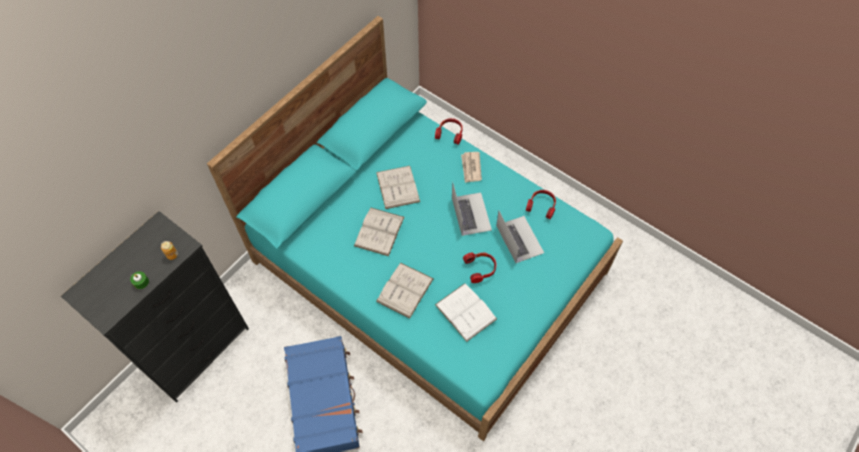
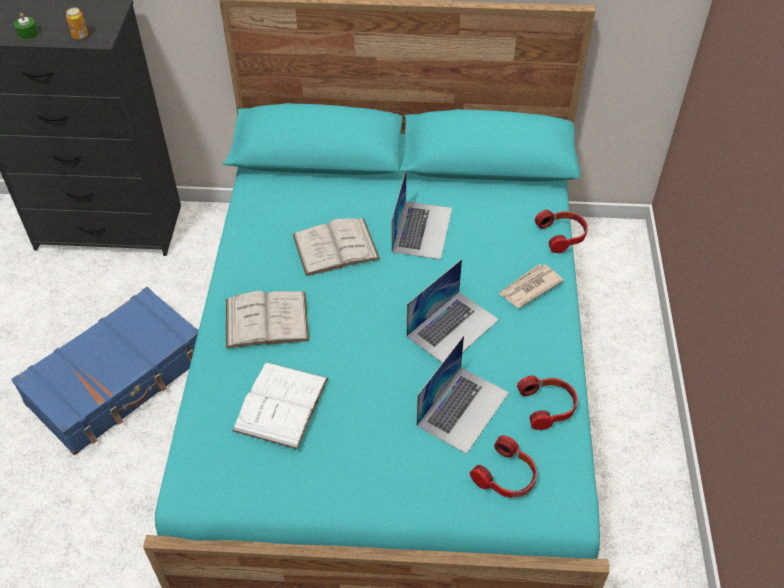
camera: 55 degrees right, 10 degrees down
white book [376,166,420,209] -> laptop [392,168,452,260]
headphones [463,253,497,283] -> headphones moved to [470,435,537,498]

